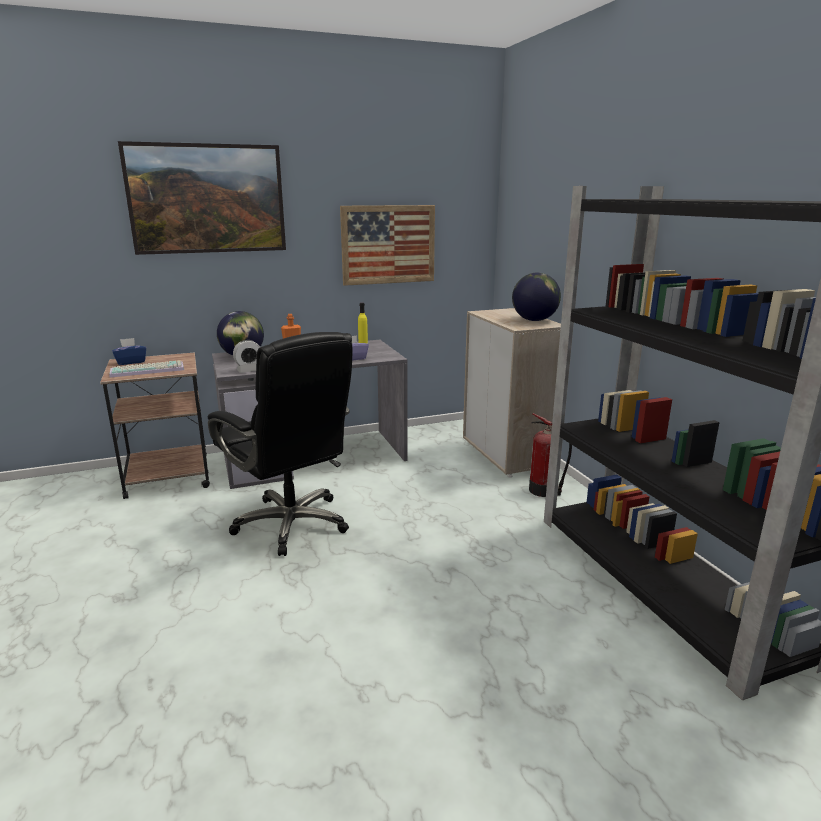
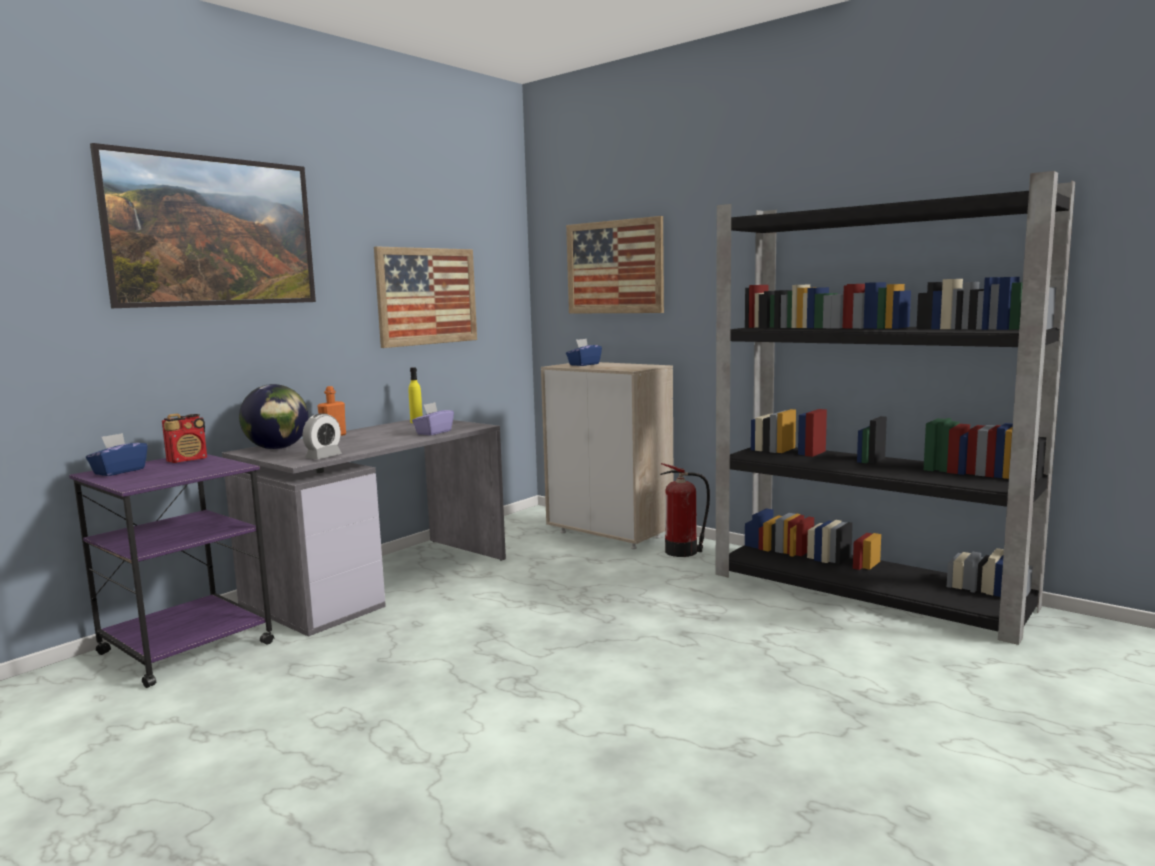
camera: 30 degrees left, 10 degrees down
brown cart [100,352,210,499] -> purple cart [69,454,274,688]
keyboard [109,360,184,378] -> none
black office chair [208,332,352,556] -> none
globe [512,273,561,321] -> none
none -> radio [162,413,207,463]
none -> picture [566,216,664,313]
none -> blue tissue box [566,339,602,366]

